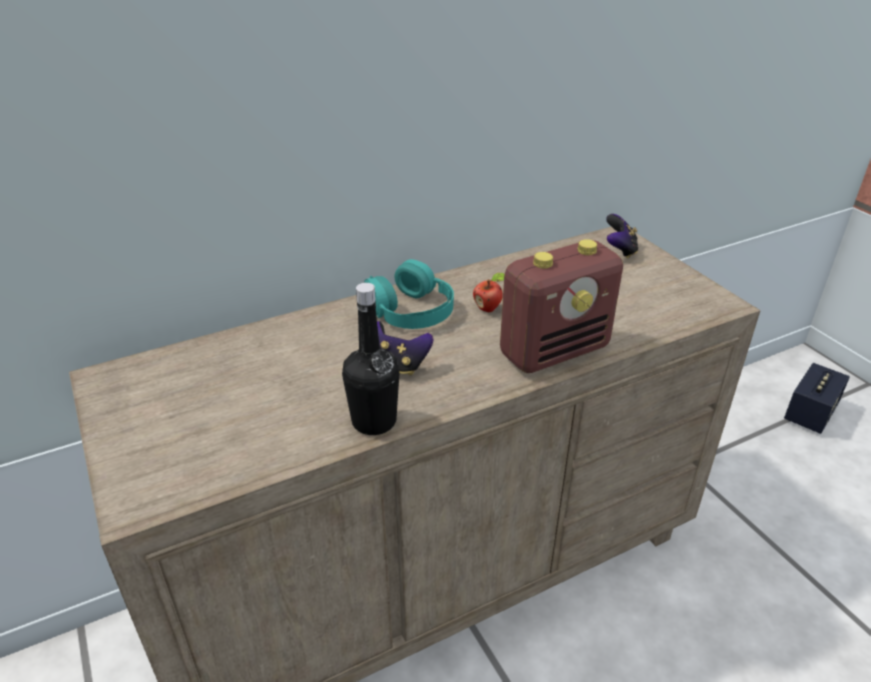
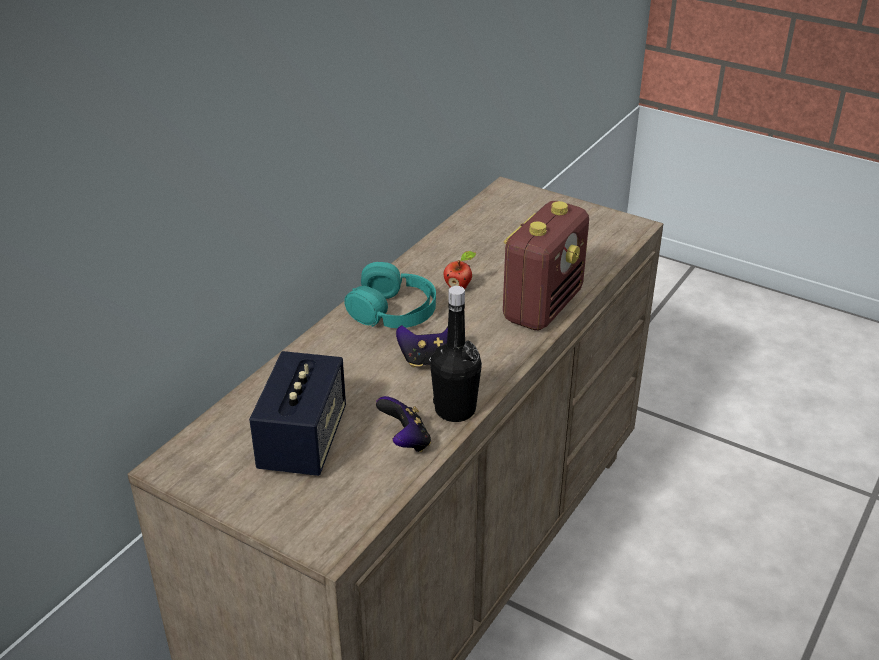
camera: 30 degrees left, 0 degrees up
game controller [606,214,638,259] -> game controller moved to [376,396,431,452]
speaker [784,363,850,434] -> speaker moved to [249,351,346,476]

